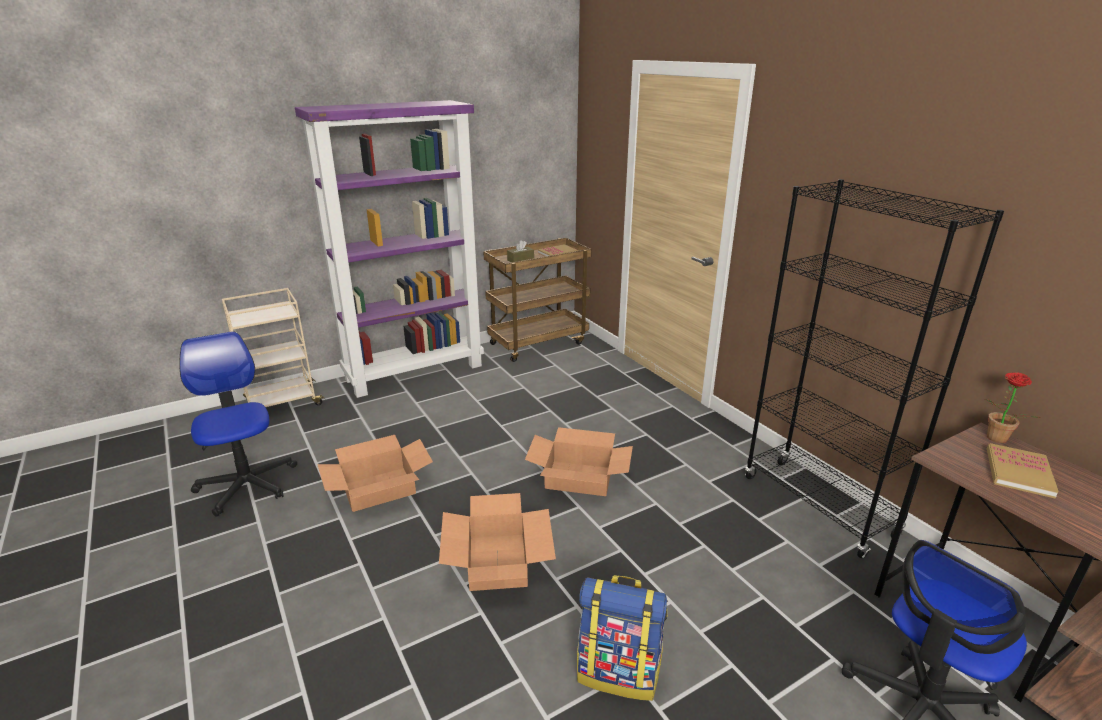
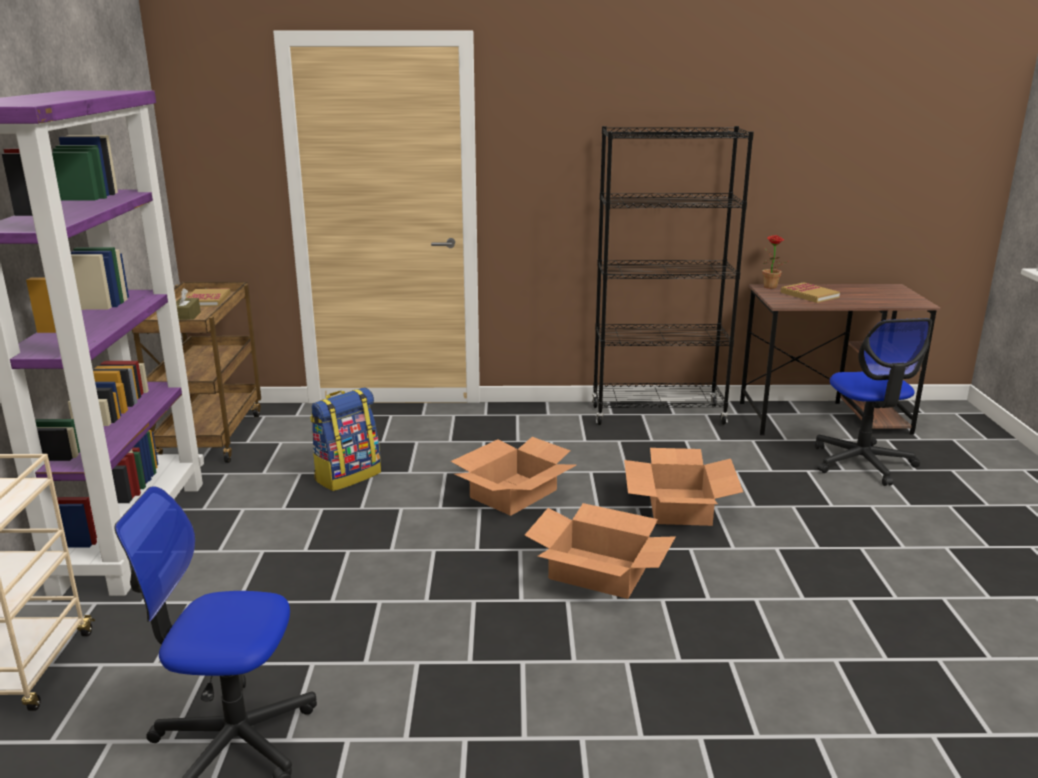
camera: 60 degrees left, 5 degrees down
cardboard box [317,435,433,512] -> cardboard box moved to [624,448,743,526]
backpack [577,575,667,701] -> backpack moved to [310,388,381,491]

